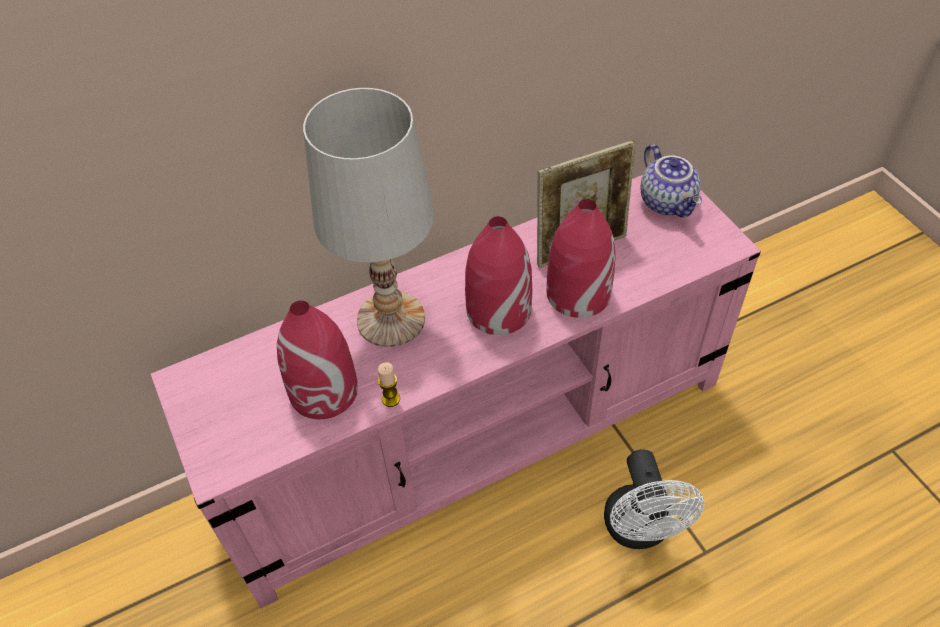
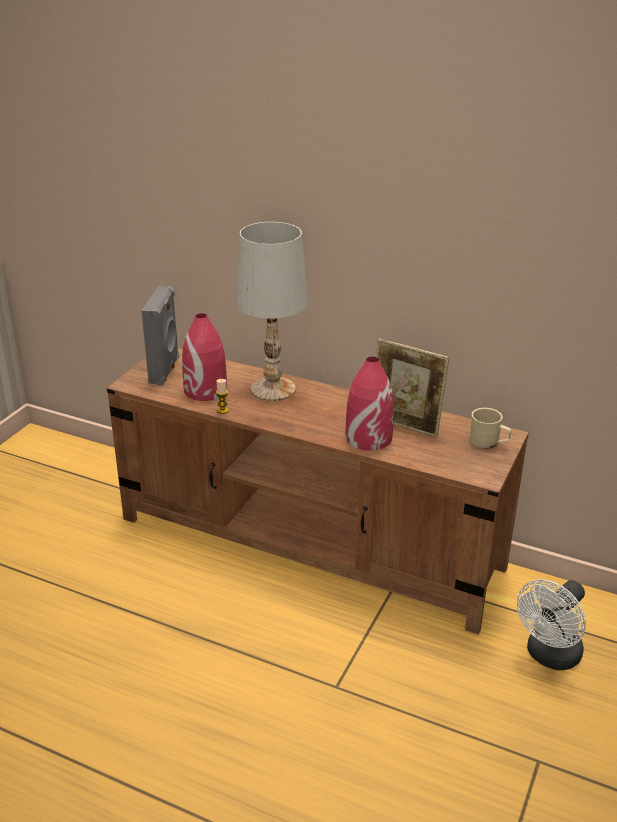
camera: 50 degrees right, 20 degrees down
pink tv stand [151,175,761,608] -> brown tv stand [107,348,529,635]
red vase [465,216,532,335] -> none
white fan [604,449,704,549] -> white fan moved to [517,579,586,670]
teapot [640,144,702,217] -> beige mug [469,408,511,449]
none -> grey speaker [142,286,179,386]

